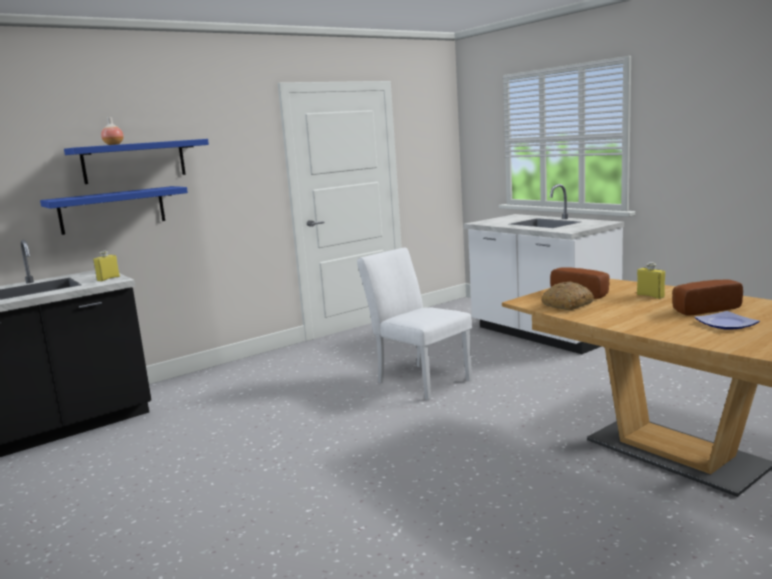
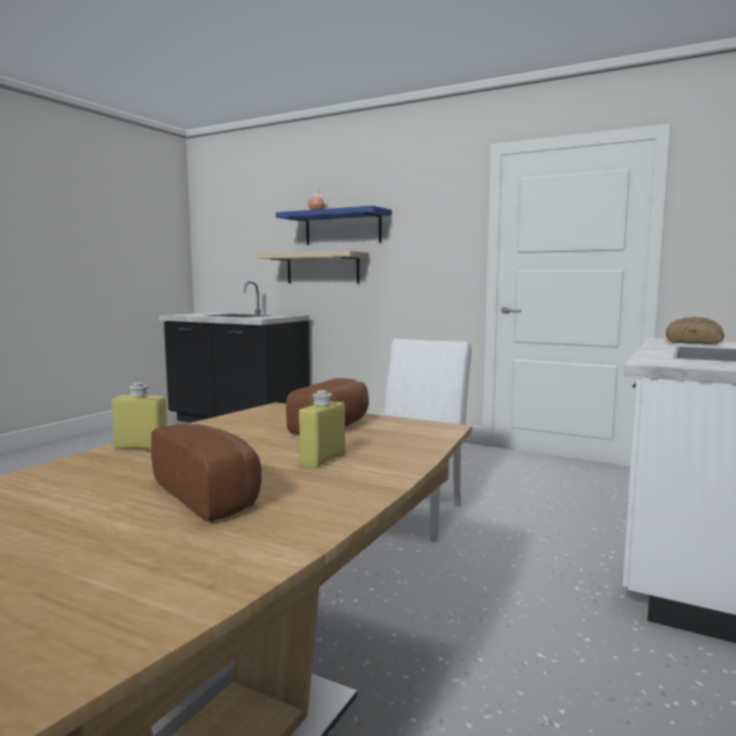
camera: 65 degrees right, 5 degrees down
blue shelf [40,186,188,235] -> beige shelf [257,251,369,284]
yellow bottle [93,250,120,281] -> yellow bottle moved to [112,382,167,449]
bread [541,282,594,310] -> bread moved to [666,317,725,344]
plate [694,311,760,330] -> none

